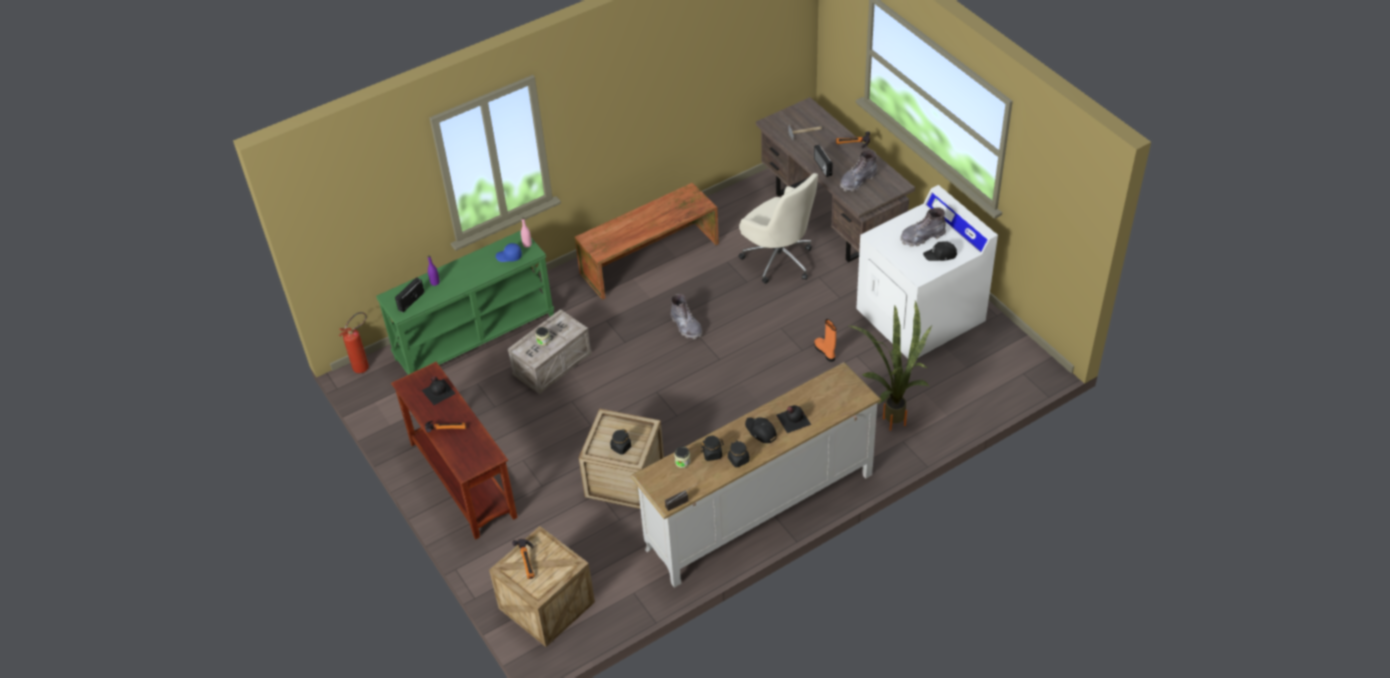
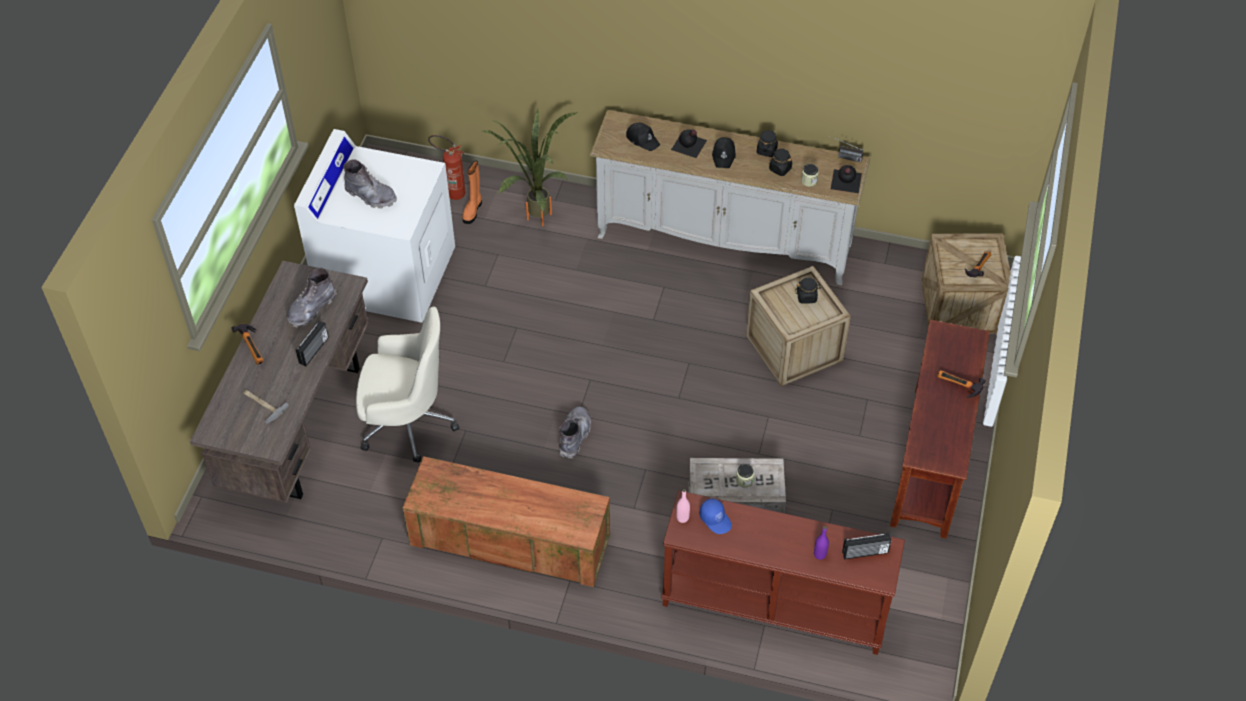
camera: 135 degrees left, 5 degrees up
fire extinguisher [339,312,369,373] -> fire extinguisher moved to [428,135,465,200]
green console table [376,231,555,375] -> brown console table [661,490,905,655]
black bottle [422,376,456,405] -> black bottle moved to [831,165,862,193]
beige office chair [738,173,818,284] -> beige office chair turned 90 degrees clockwise [356,306,459,462]
orange boot [814,319,836,362] -> orange boot moved to [462,160,482,224]
grey boot [840,149,878,192] -> grey boot turned 120 degrees clockwise [287,268,337,327]
black cap [923,241,957,261] -> black cap moved to [626,123,660,151]

